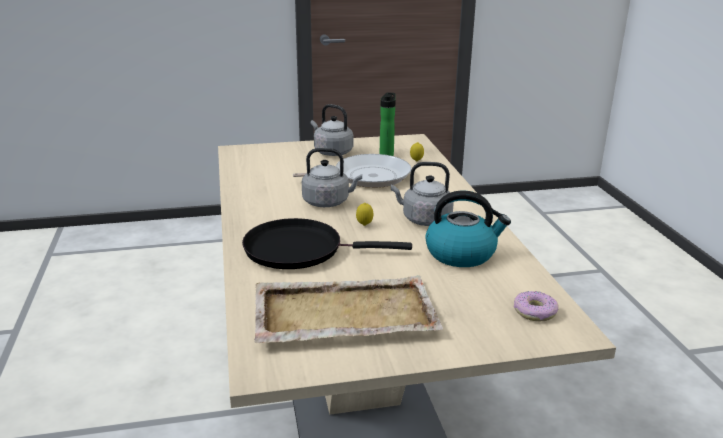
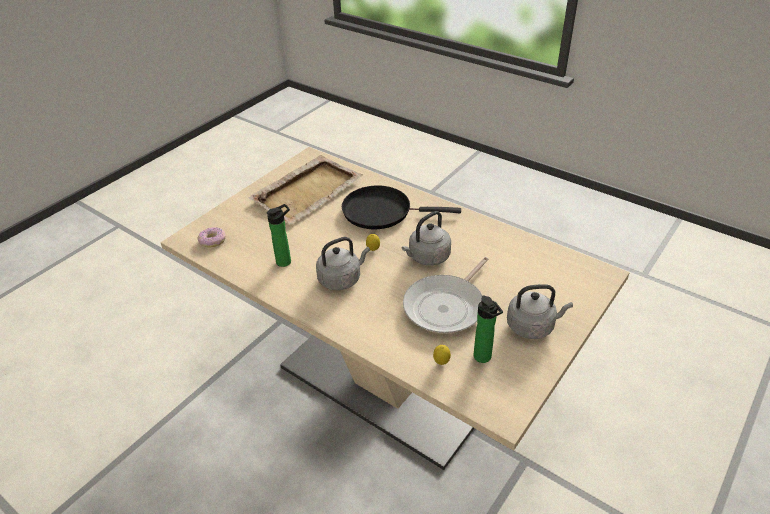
camera: 140 degrees right, 15 degrees up
black frying pan [242,218,412,269] -> black frying pan turned 135 degrees counterclockwise [342,185,461,229]
kettle [425,191,511,267] -> bottle [267,204,291,267]

